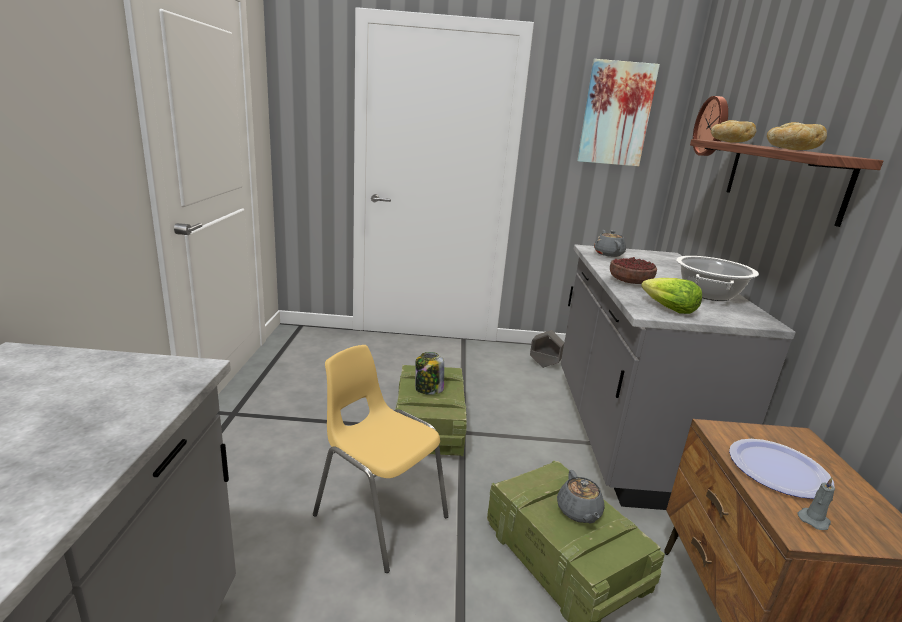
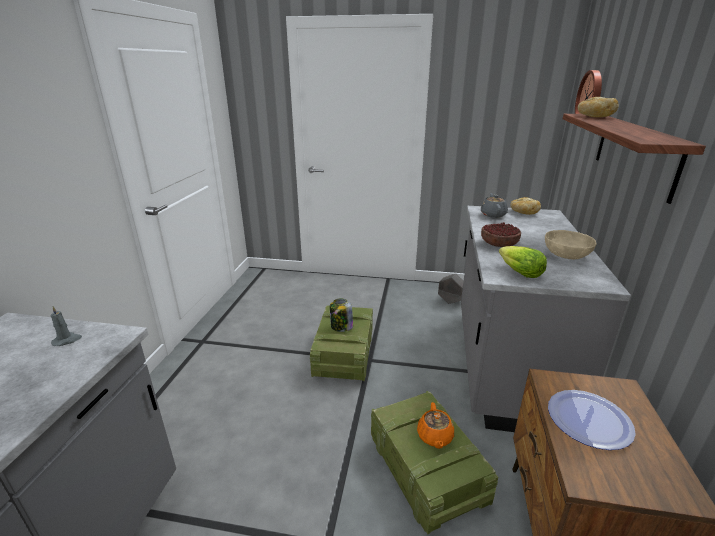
camera: 10 degrees right, 5 degrees up
yellow chair [313,345,449,573] -> none
grey teapot [557,470,605,524] -> orange teapot [417,402,454,449]
picture [577,59,660,167] -> none
cooking pot [676,256,759,301] -> beige bowl [545,230,596,259]
bread [767,122,827,150] -> bread moved to [511,197,541,215]
grey candle [797,477,835,530] -> grey candle moved to [50,306,82,346]

